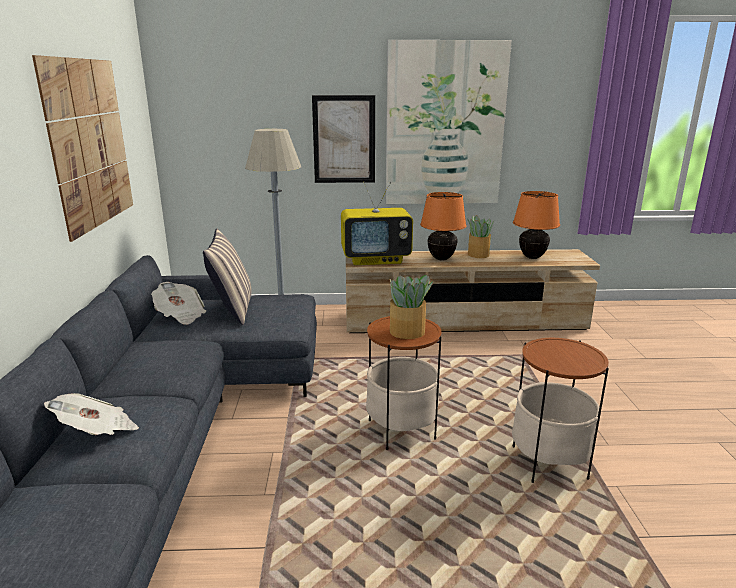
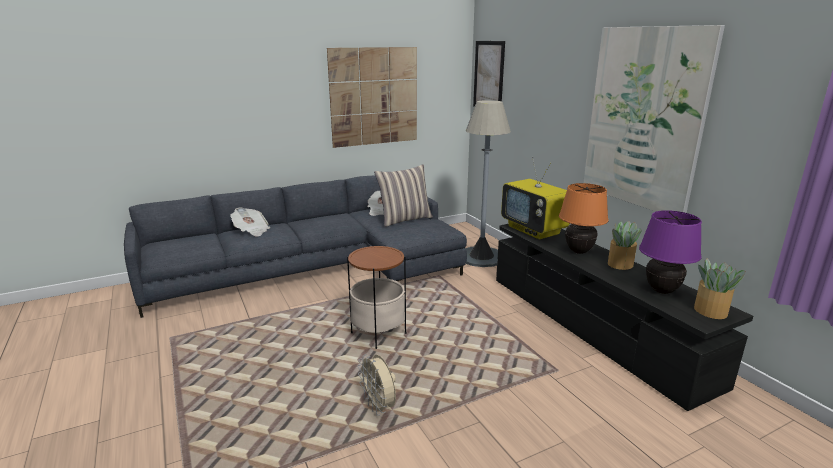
camera: 65 degrees right, 0 degrees up
picture [312,95,375,183] -> picture moved to [473,41,505,107]
beige tv stand [346,249,600,333] -> black tv stand [496,224,753,411]
potted plant [389,275,434,339] -> potted plant moved to [694,259,746,319]
side table [512,338,609,483] -> beige fan [357,354,396,416]
orange table lamp [513,191,560,259] -> purple table lamp [639,210,702,294]

